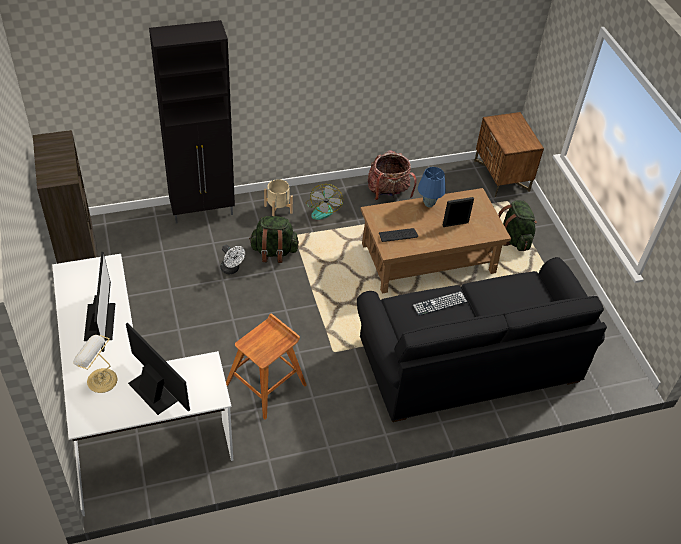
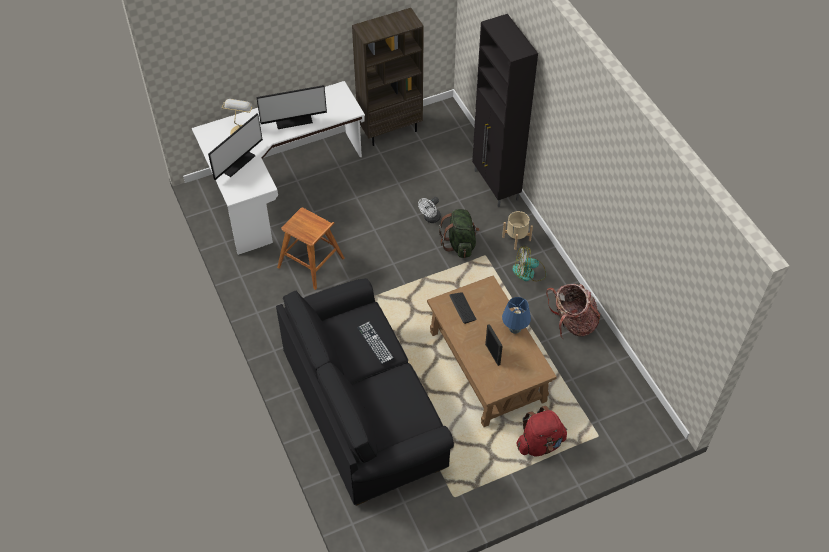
camera: 85 degrees right, 5 degrees up
brown nightstand [474,112,544,197] -> none
green backpack [498,200,537,251] -> red backpack [516,406,567,457]

